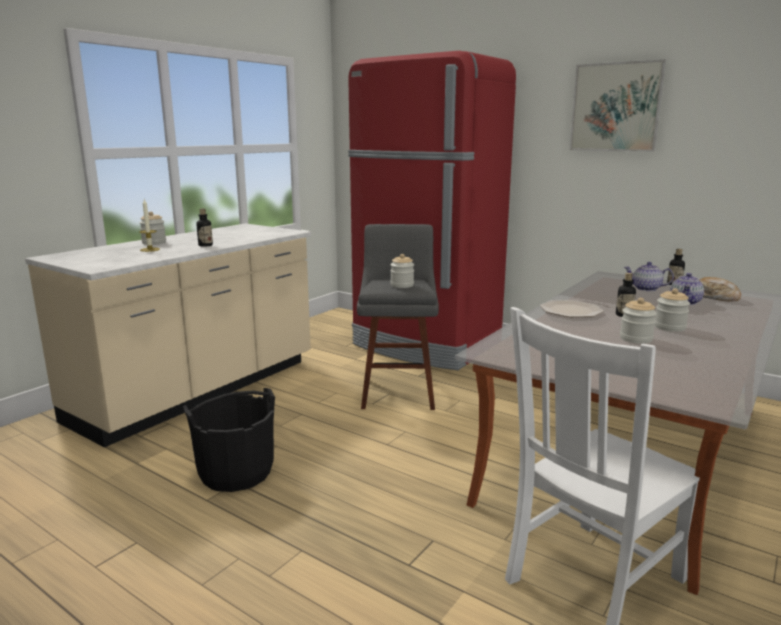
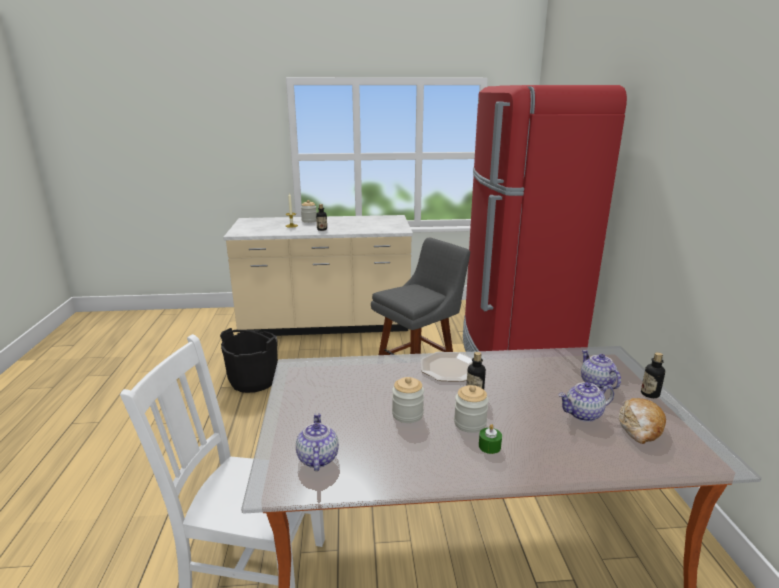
camera: 50 degrees right, 5 degrees up
jar [390,254,414,288] -> none
picture [569,59,666,152] -> none
none -> teapot [296,413,339,471]
none -> green candle [479,424,502,454]

